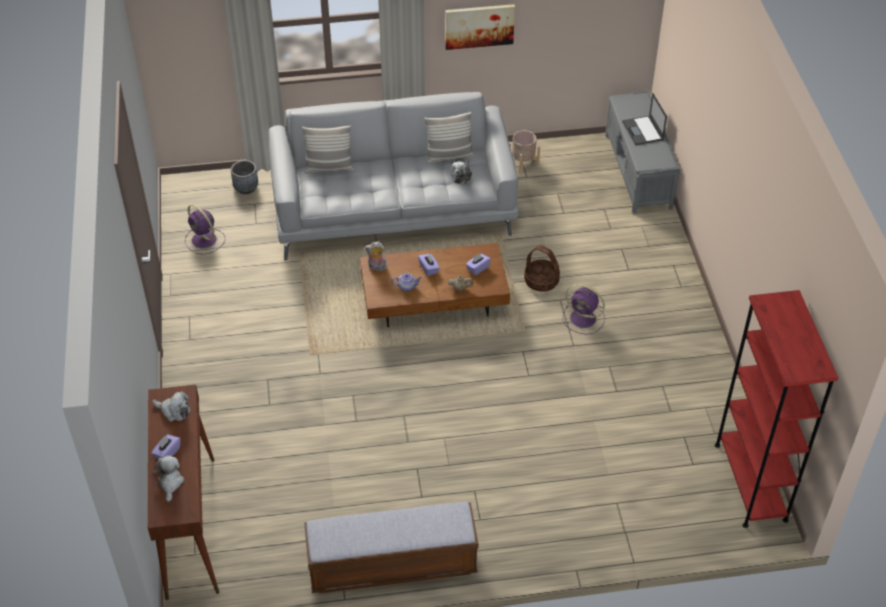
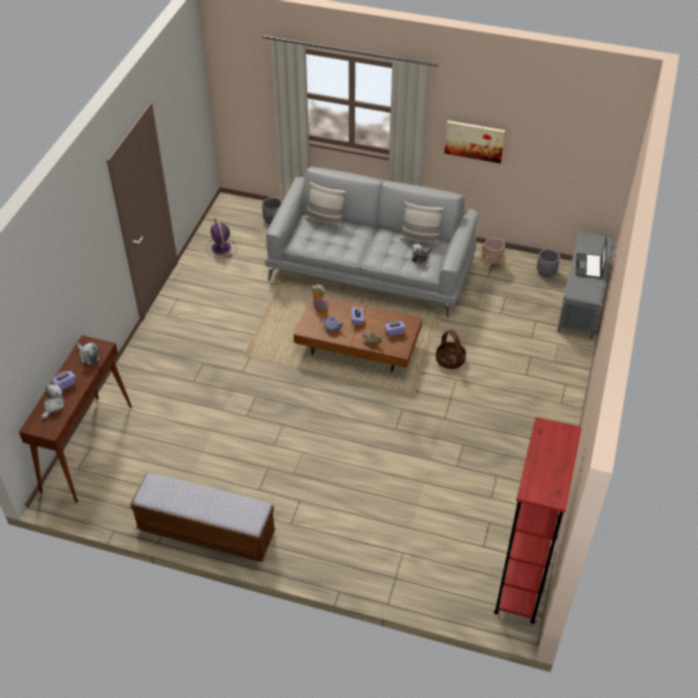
camera: 25 degrees right, 0 degrees up
purple fan [563,284,605,334] -> none
none -> grey planter [537,249,560,277]

